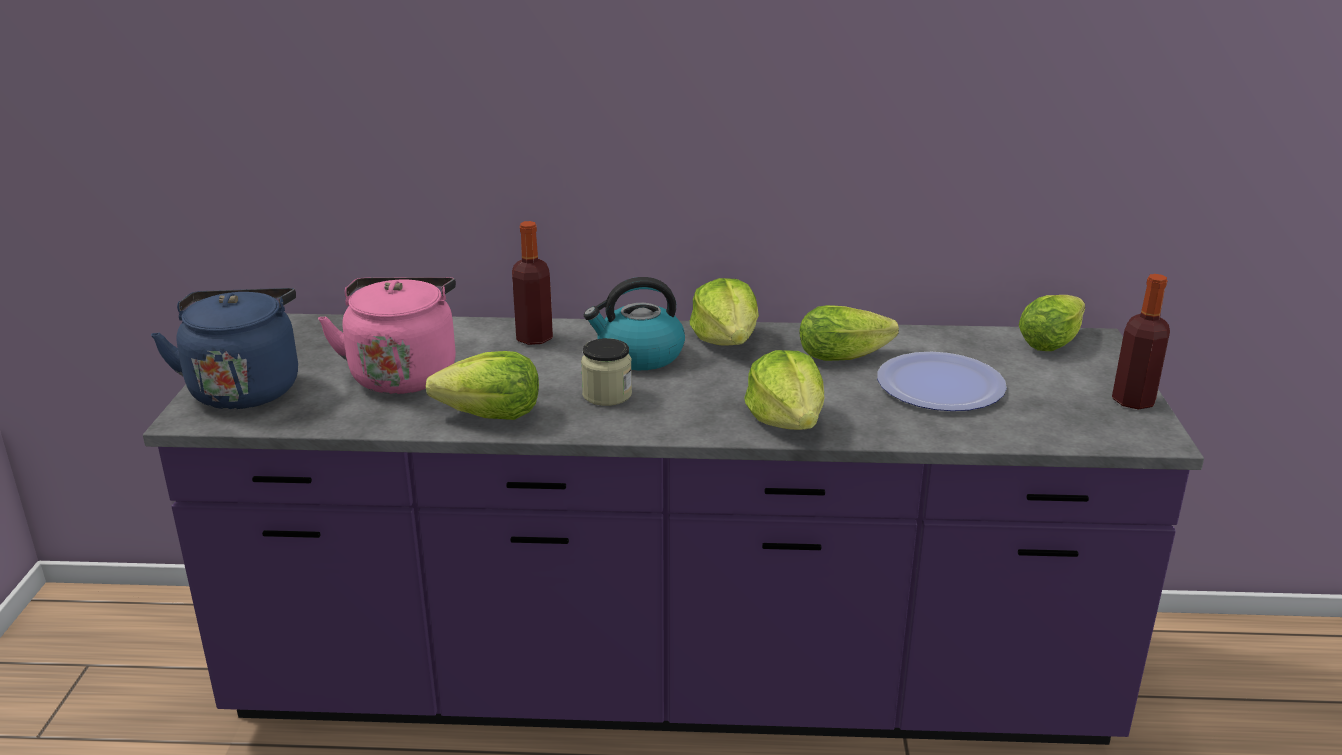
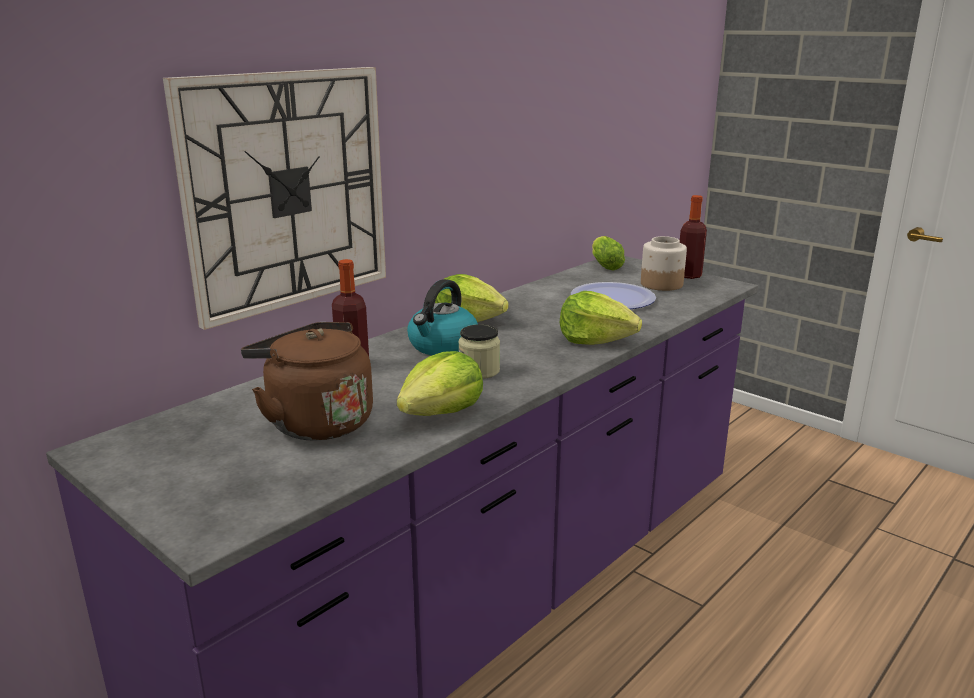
camera: 50 degrees left, 5 degrees down
blue kettle [151,288,298,409] -> none
pink kettle [318,277,456,394] -> brown kettle [241,322,373,441]
lettuce [800,305,899,361] -> none
none -> wall clock [163,67,386,330]
none -> jar [641,236,687,291]

